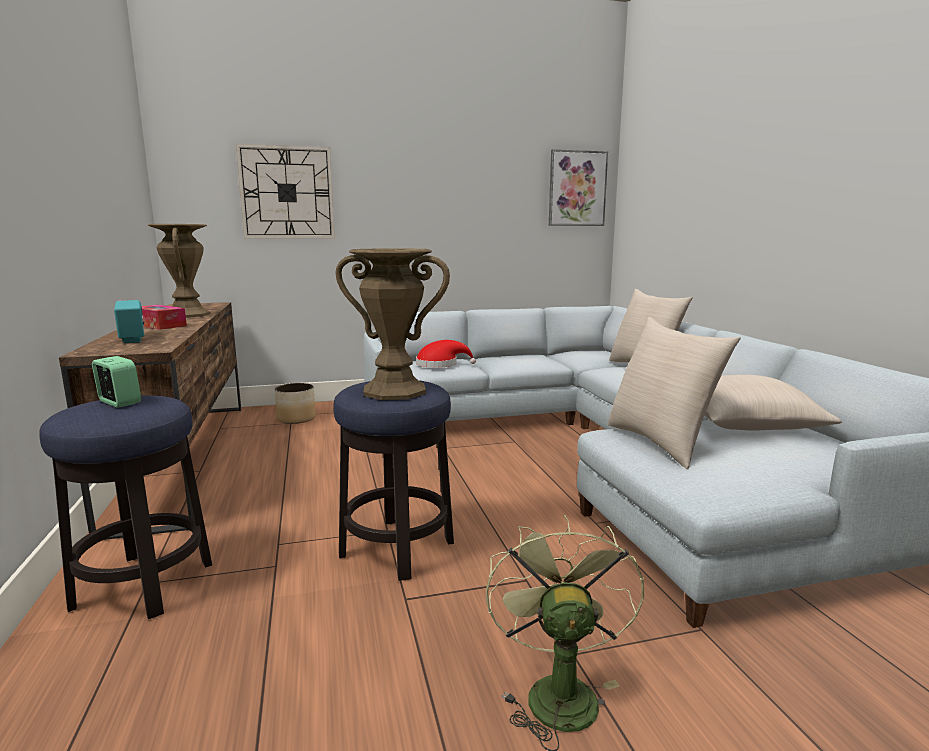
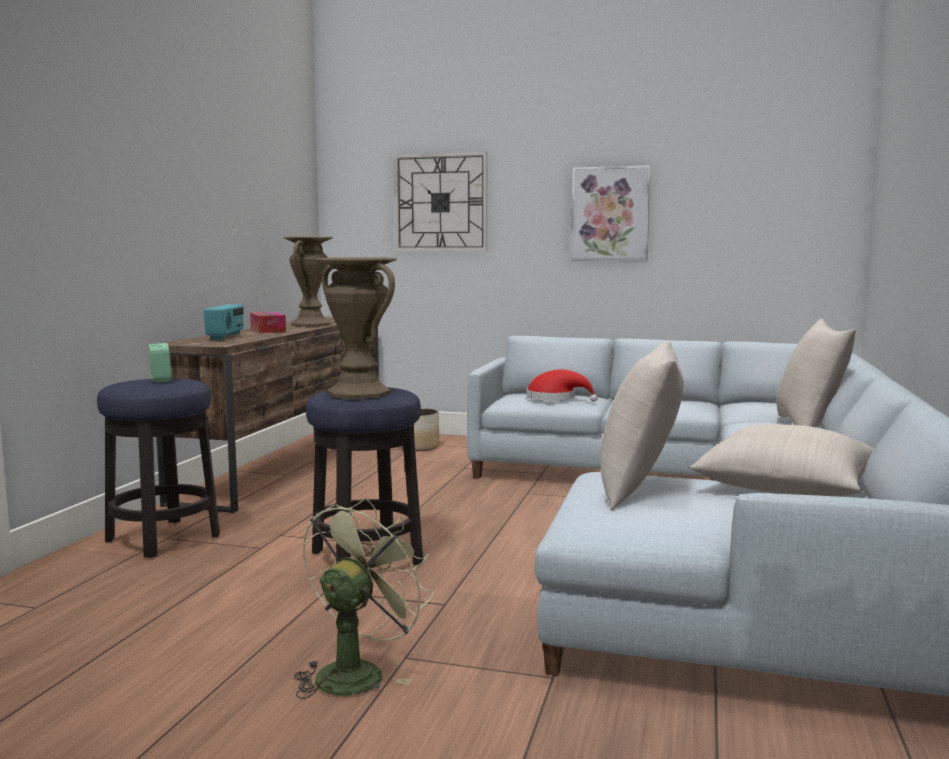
camera: 30 degrees right, 5 degrees down
picture [549,149,608,226] -> picture moved to [571,165,651,261]

